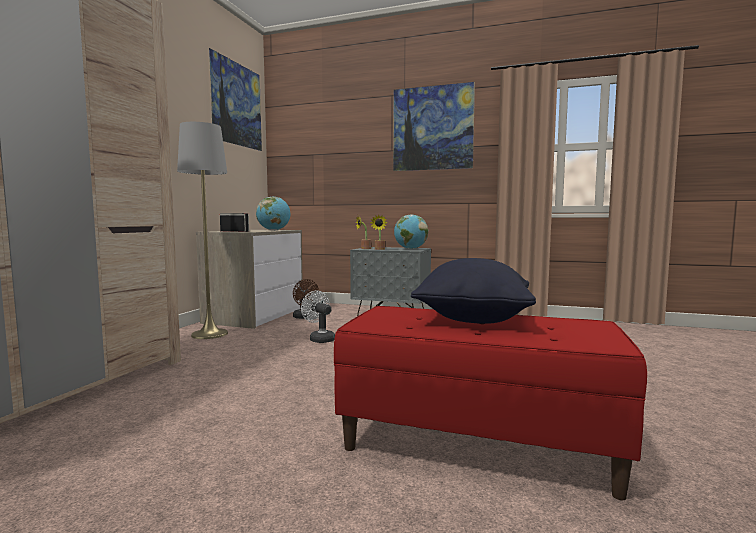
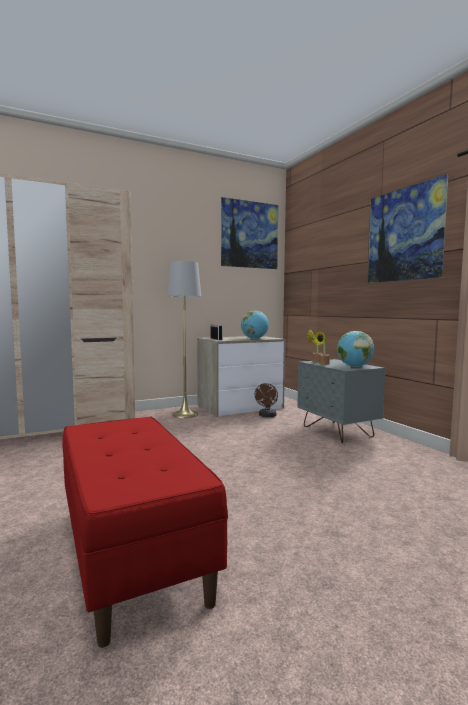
camera: 45 degrees right, 0 degrees up
white fan [301,291,335,343] -> none
black pillow [411,258,536,324] -> none

